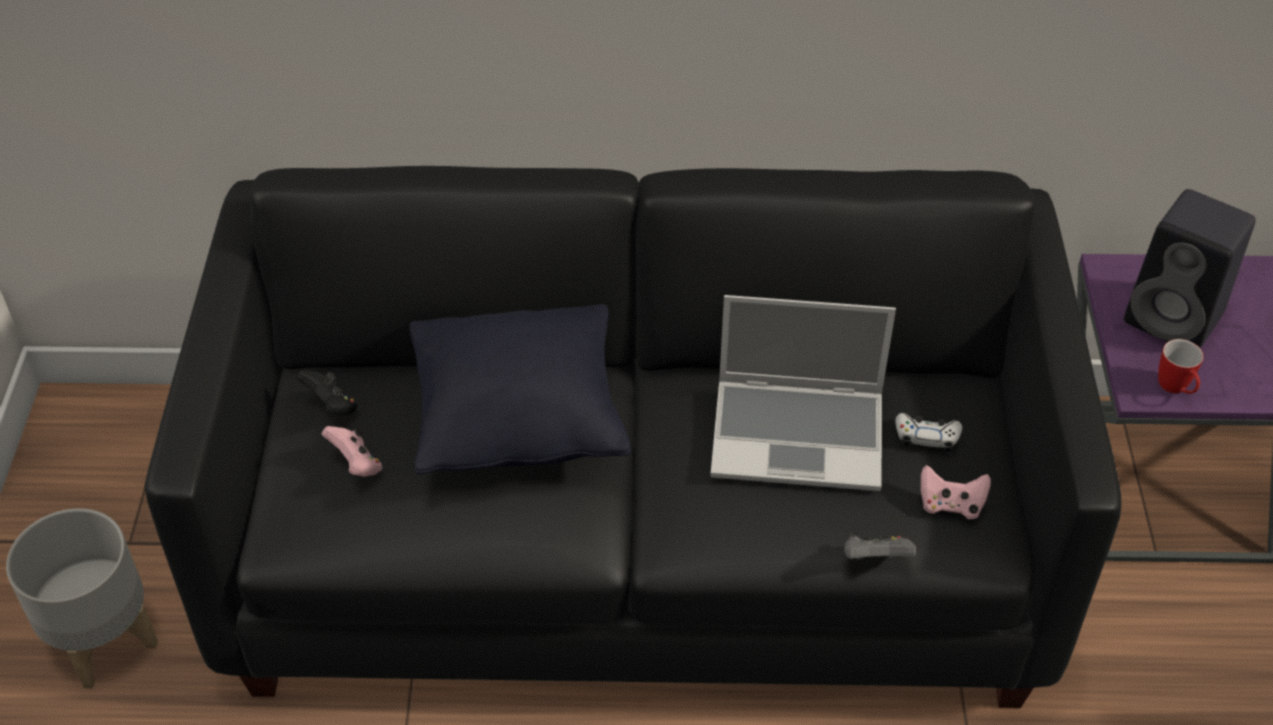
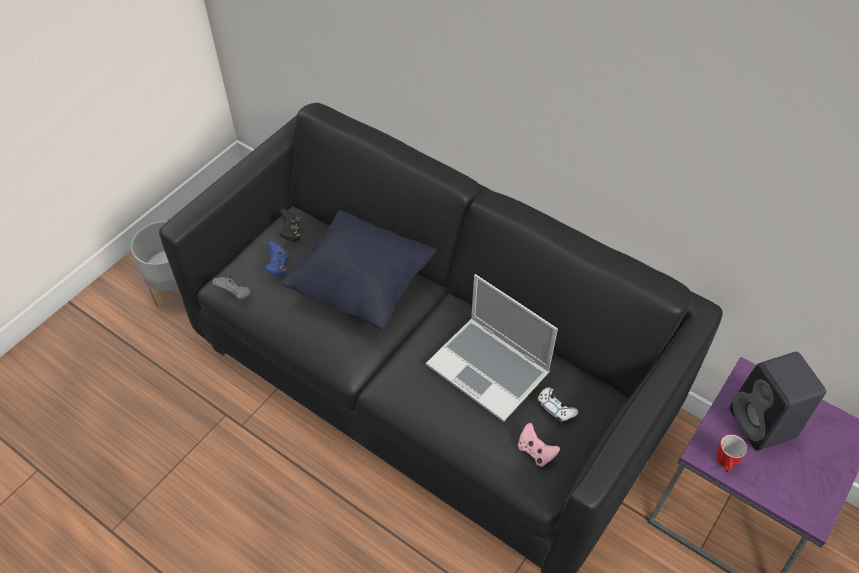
camera: 35 degrees right, 5 degrees up
pink game controller [322,426,382,477] -> blue game controller [264,241,288,276]
grey game controller [844,533,916,560] -> grey game controller moved to [212,276,250,299]

